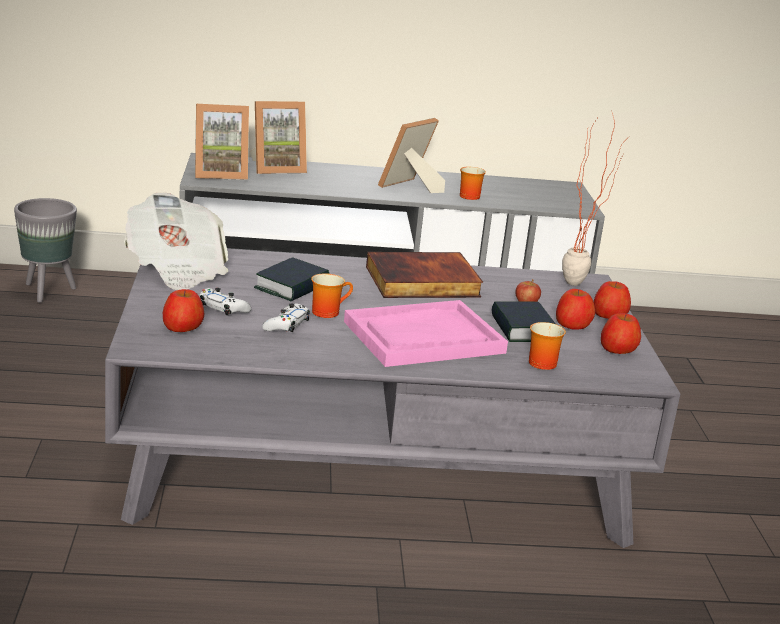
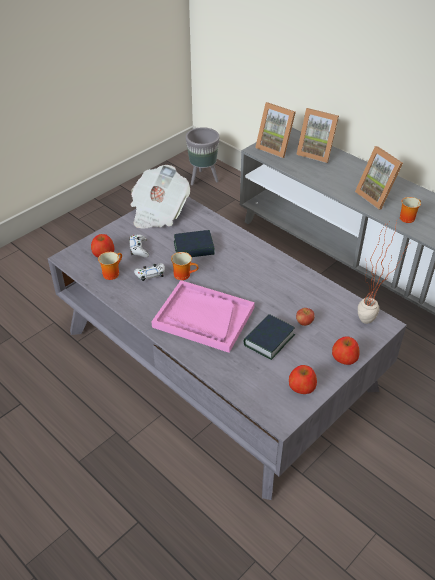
camera: 50 degrees right, 20 degrees up
book [366,252,483,298] -> none
picture frame [378,118,445,193] -> picture frame turned 120 degrees counterclockwise [355,146,403,210]
mug [529,322,566,370] -> mug moved to [98,252,122,280]
apple [556,289,595,330] -> none

